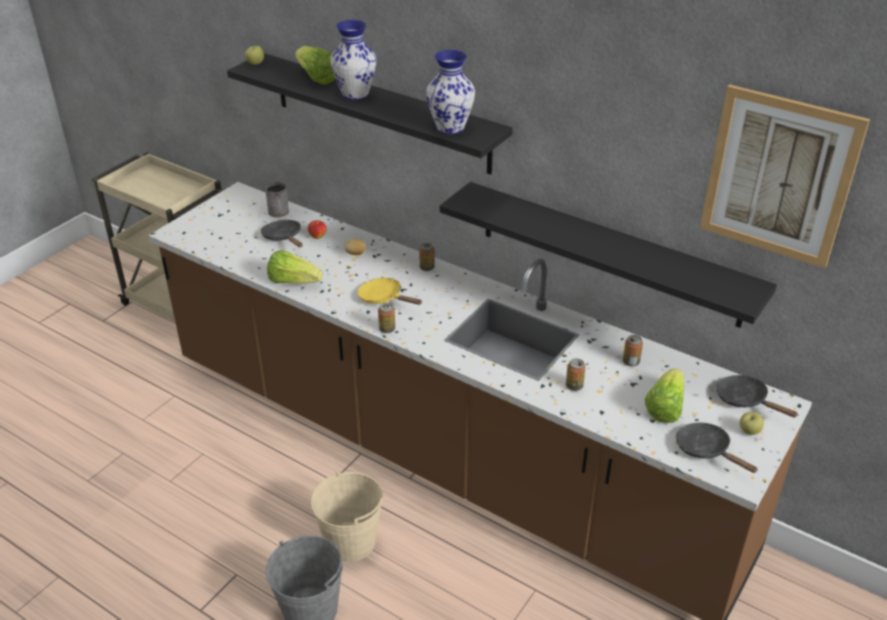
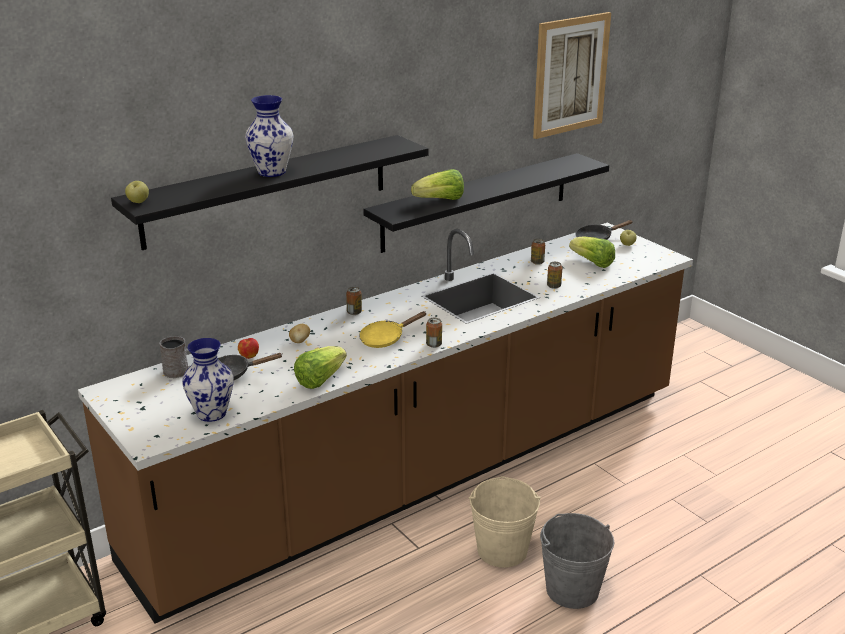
camera: 70 degrees left, 10 degrees down
lettuce [295,46,336,85] -> lettuce moved to [411,169,464,200]
vase [426,50,475,134] -> vase moved to [182,338,233,422]
black frying pan [676,422,758,473] -> none

